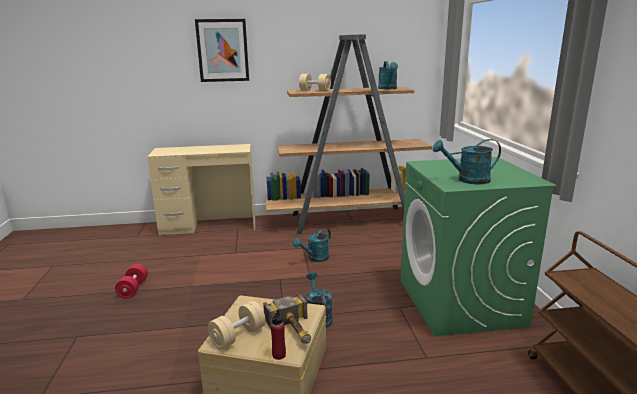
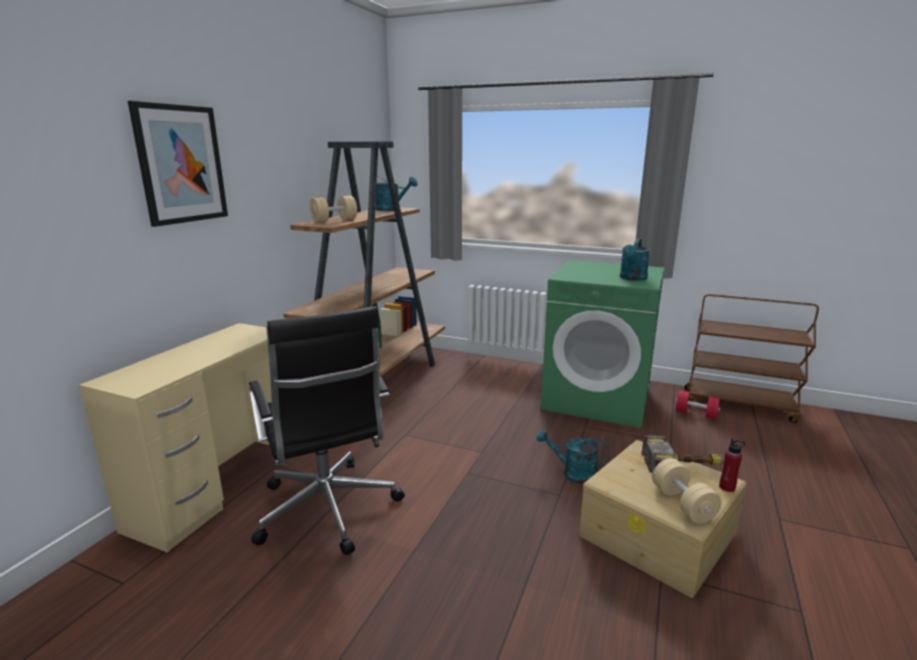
camera: 60 degrees left, 0 degrees up
red dumbbell [115,264,148,299] -> red dumbbell moved to [676,390,720,420]
turquoise watering can [293,228,331,262] -> none
none -> black office chair [249,306,405,555]

